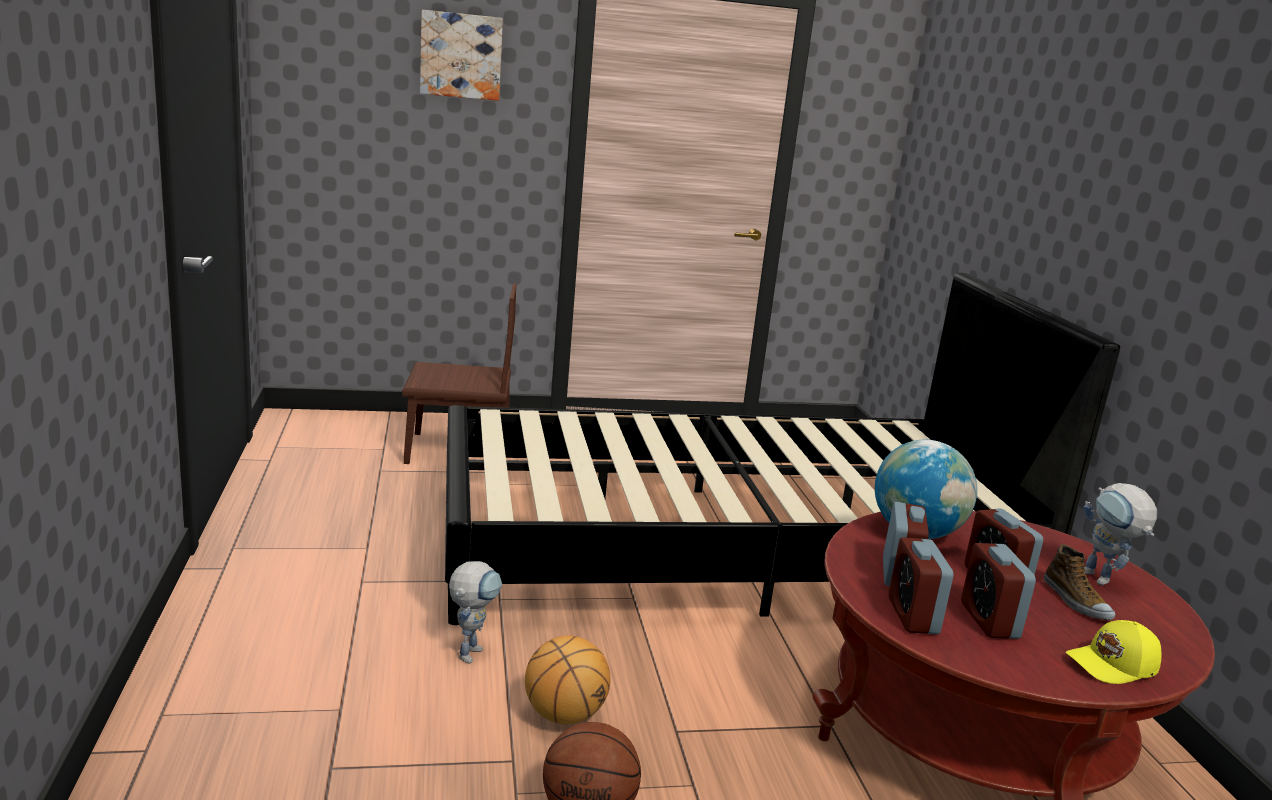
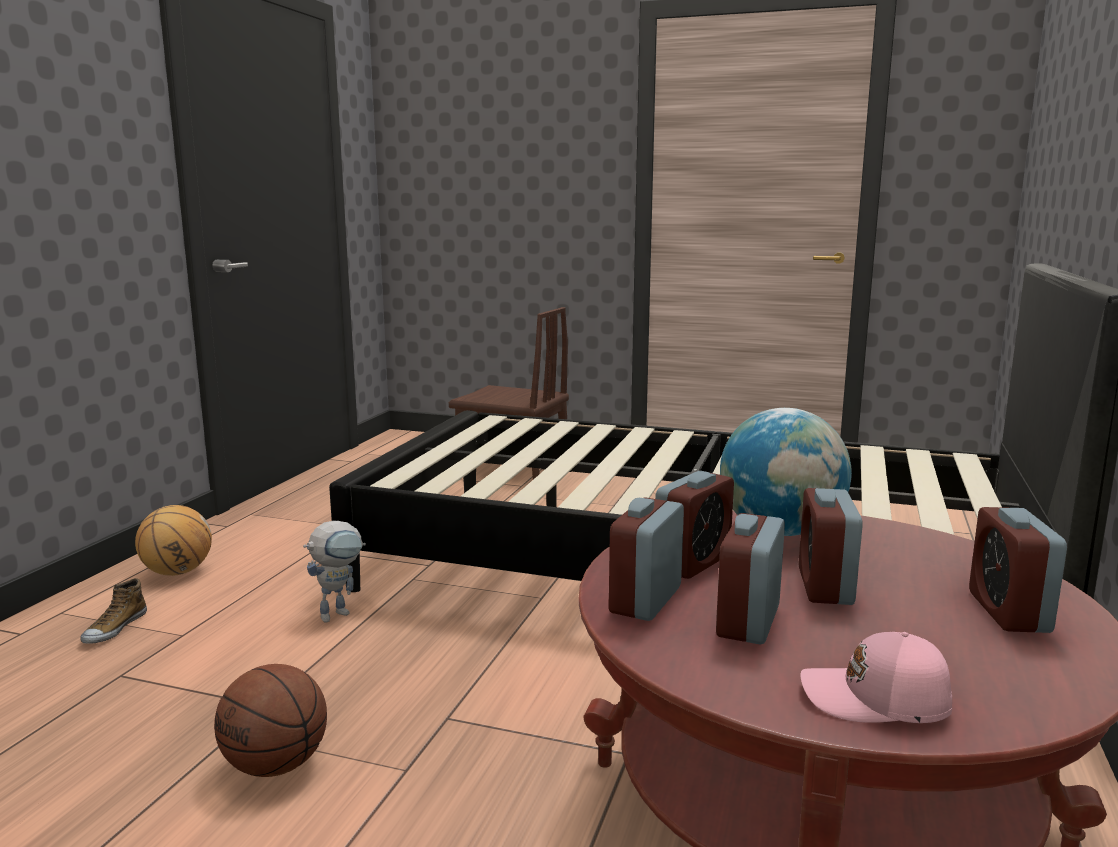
camera: 30 degrees right, 5 degrees down
picture [420,10,503,101] -> none
basketball [525,635,610,724] -> basketball moved to [135,505,212,576]
shoe [1044,544,1115,620] -> shoe moved to [80,578,147,644]
yellow cap [1066,620,1161,684] -> pink cap [801,632,952,723]
toy robot [1083,483,1157,585] -> alarm clock [969,507,1067,633]

